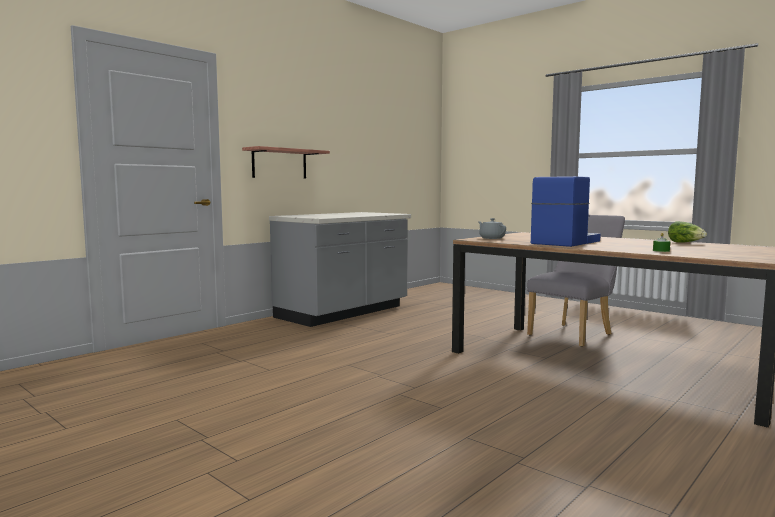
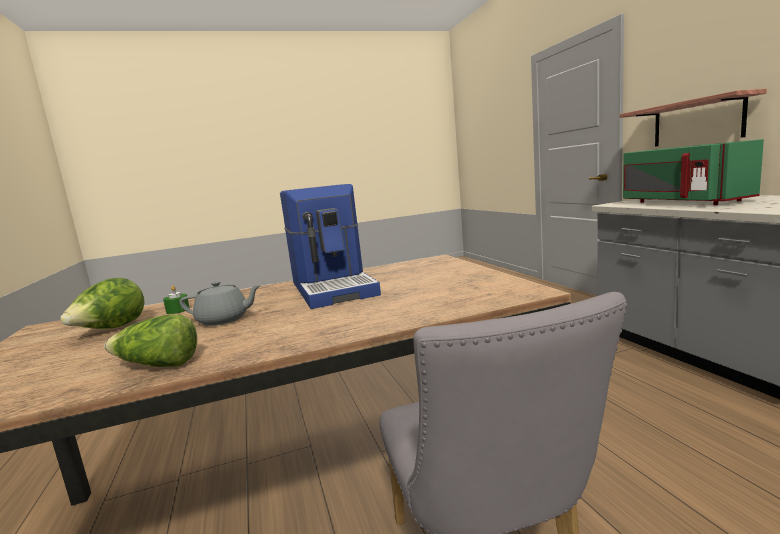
camera: 120 degrees right, 5 degrees up
grey teapot [478,218,506,239] -> grey teapot moved to [180,281,261,326]
none -> lettuce [60,278,145,329]
none -> green microwave [623,139,764,205]

